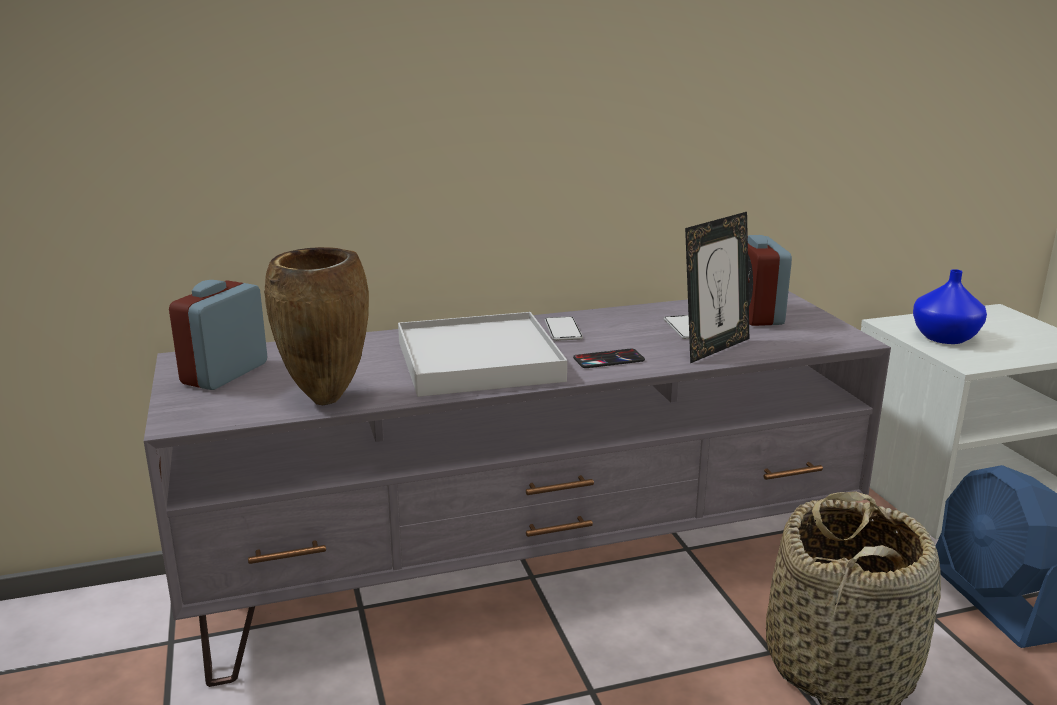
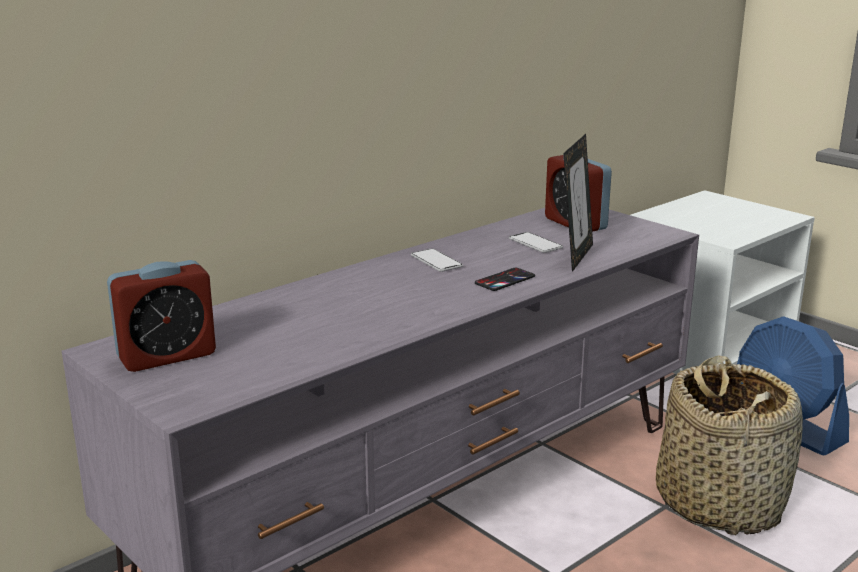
camera: 25 degrees left, 0 degrees up
alarm clock [169,280,267,390] -> alarm clock turned 120 degrees counterclockwise [107,260,216,372]
brown vase [264,247,369,405] -> none
white tray [398,312,567,397] -> none
blue vase [913,269,987,344] -> none

